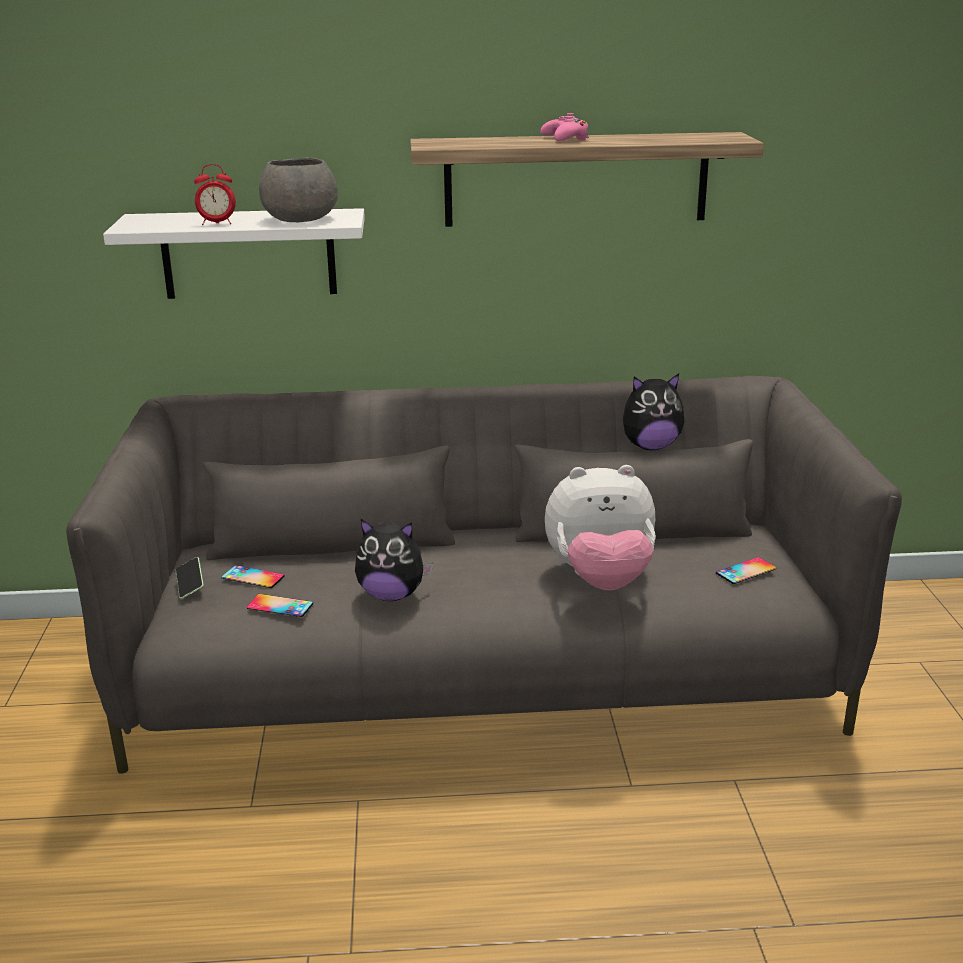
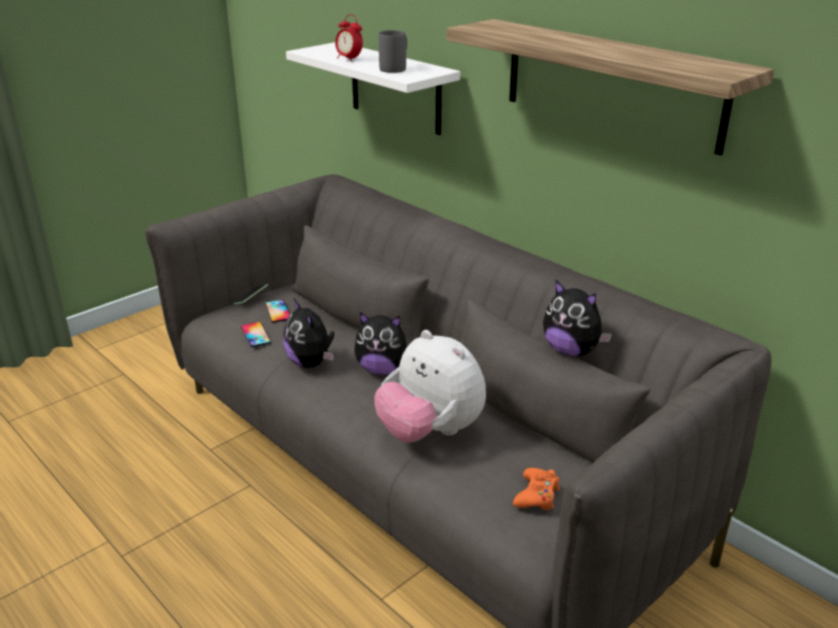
camera: 50 degrees right, 5 degrees up
grey bowl [259,158,338,222] -> grey mug [379,30,407,73]
pink game controller [540,113,589,141] -> none
phone [716,557,776,584] -> orange game controller [513,468,560,510]
none -> plush toy [354,312,407,375]

